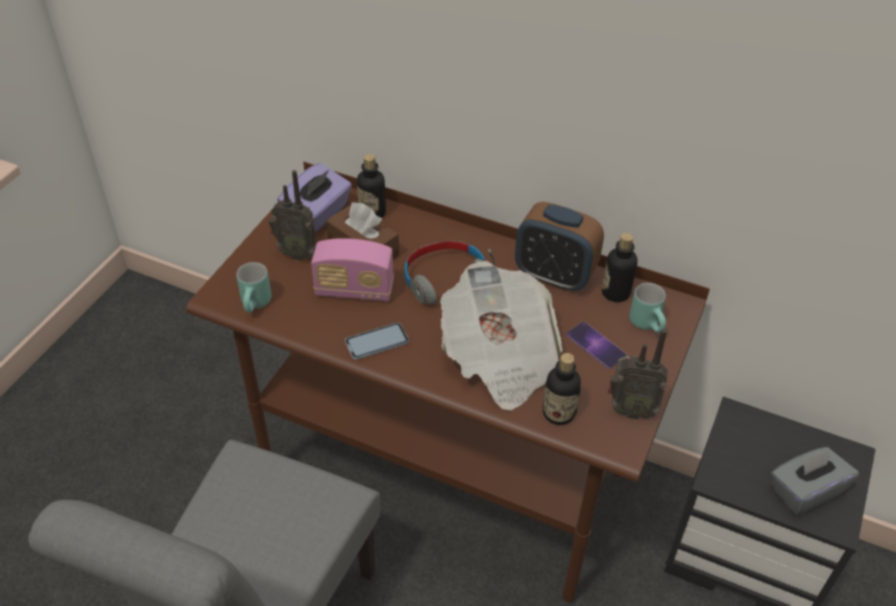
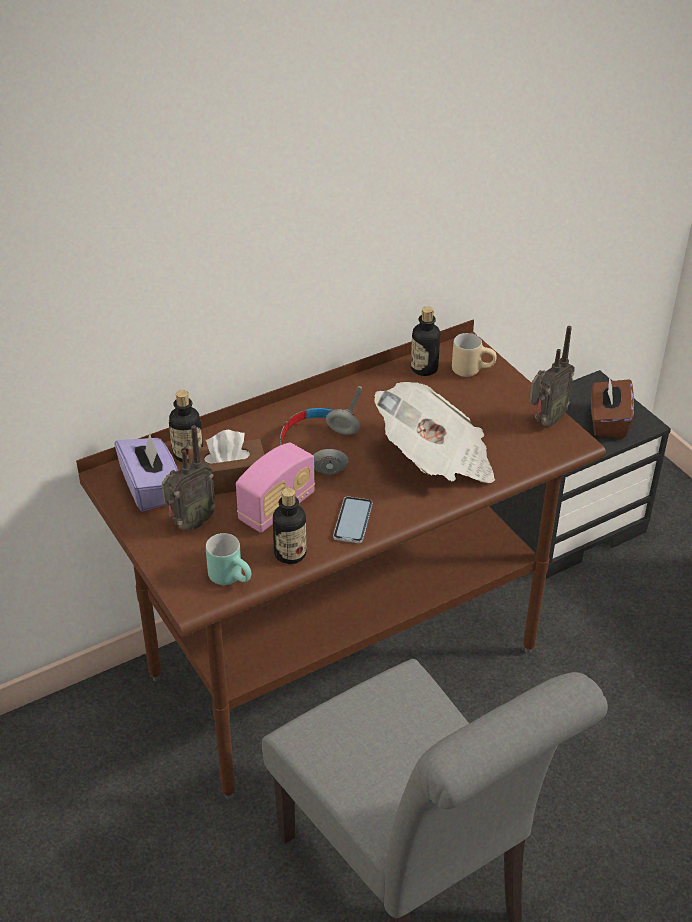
camera: 55 degrees left, 5 degrees down
alarm clock [515,202,604,292] -> none
bottle [543,353,581,425] -> bottle moved to [273,488,307,564]
phone [566,322,627,369] -> none
turquoise mug [629,283,666,333] -> beige mug [452,333,497,377]
grey tissue box [771,447,859,515] -> brown tissue box [591,375,634,438]

